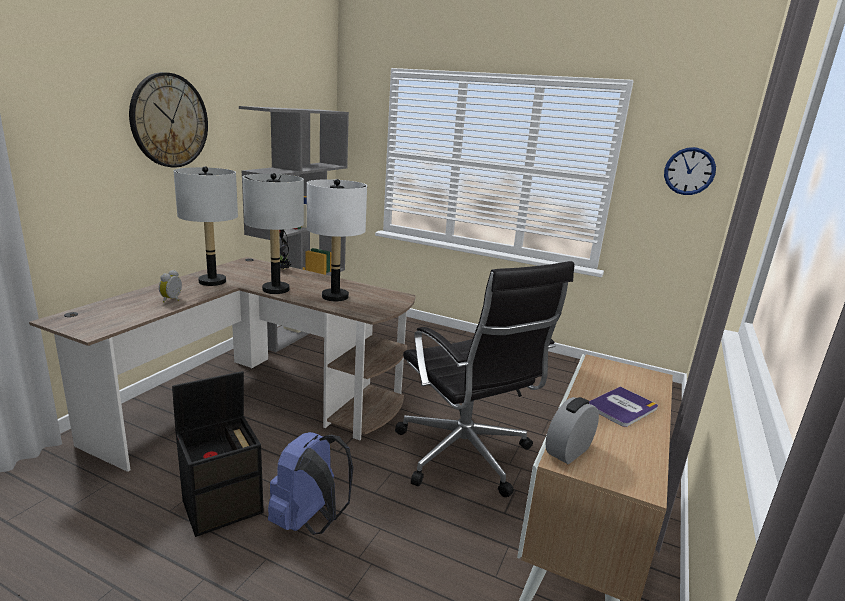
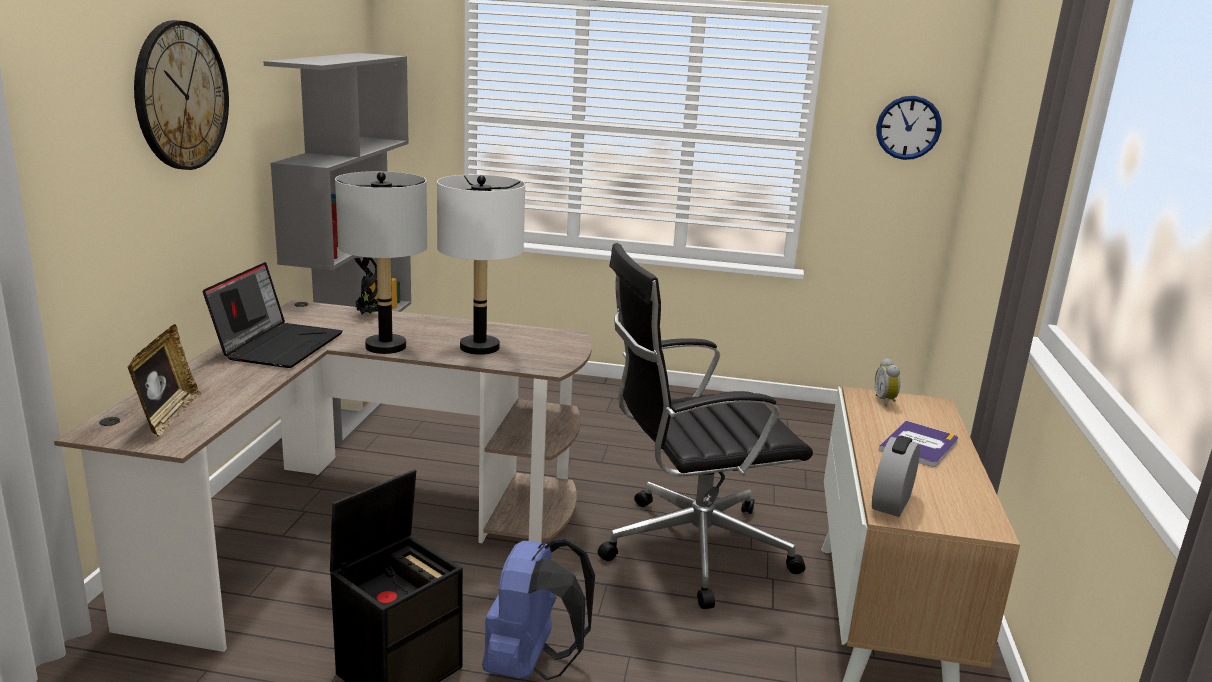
camera: 15 degrees left, 0 degrees up
alarm clock [159,270,182,303] -> alarm clock moved to [875,358,900,407]
grey table lamp [174,166,238,286] -> laptop [203,262,343,368]
black office chair [395,261,574,497] -> black office chair turned 120 degrees clockwise [598,243,813,609]
none -> picture frame [127,324,201,437]

